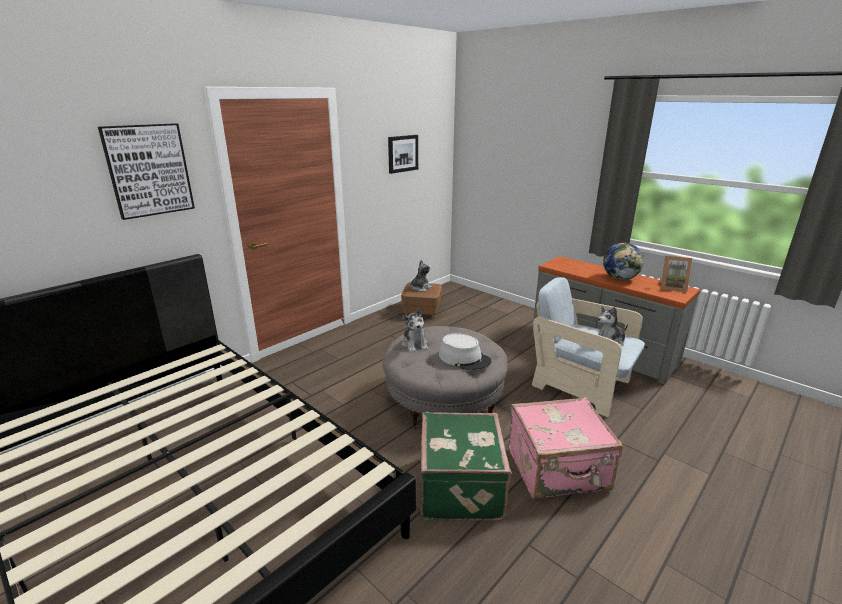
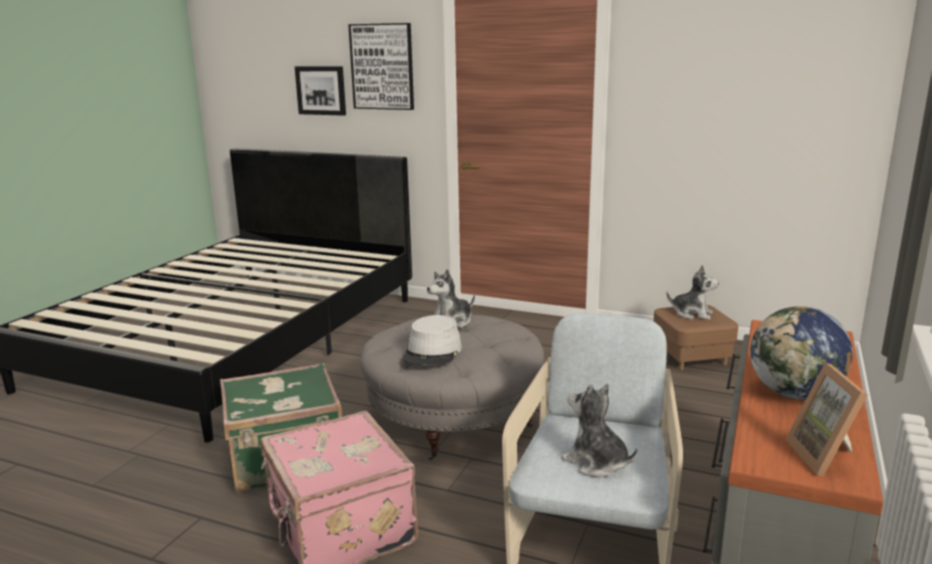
camera: 70 degrees right, 5 degrees down
picture [388,135,418,174] -> picture moved to [295,66,346,116]

